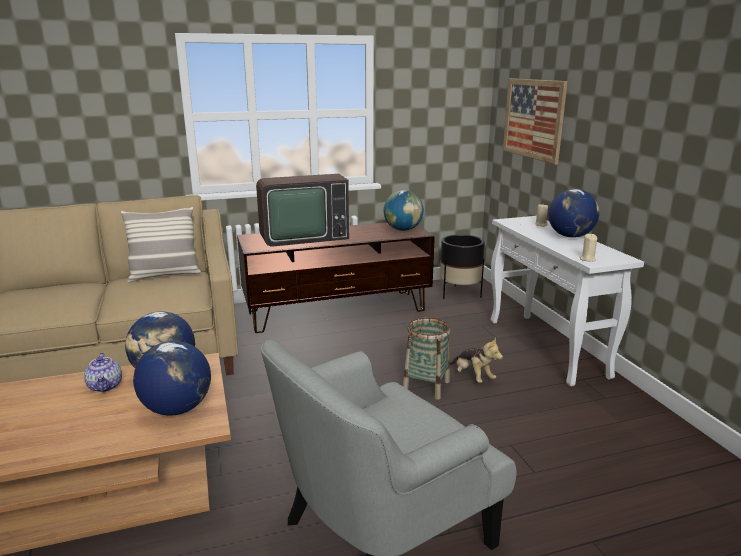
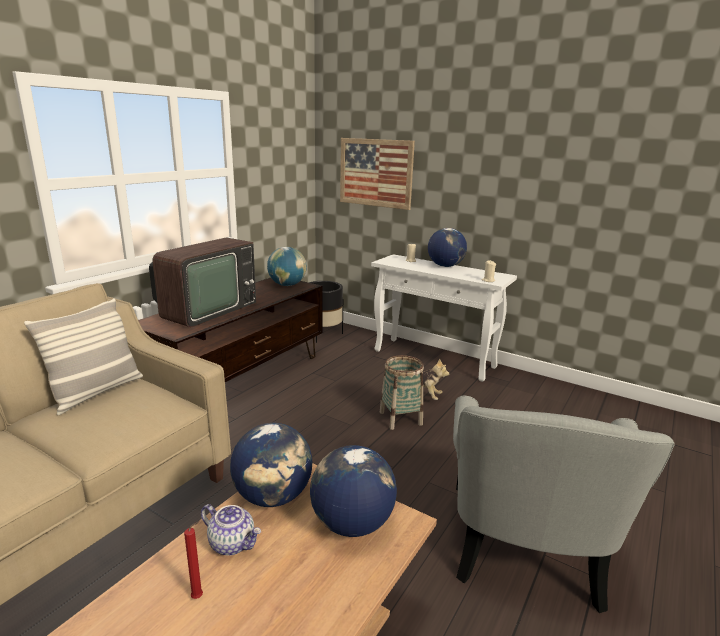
camera: 40 degrees left, 0 degrees up
none -> red candle [184,521,203,599]

